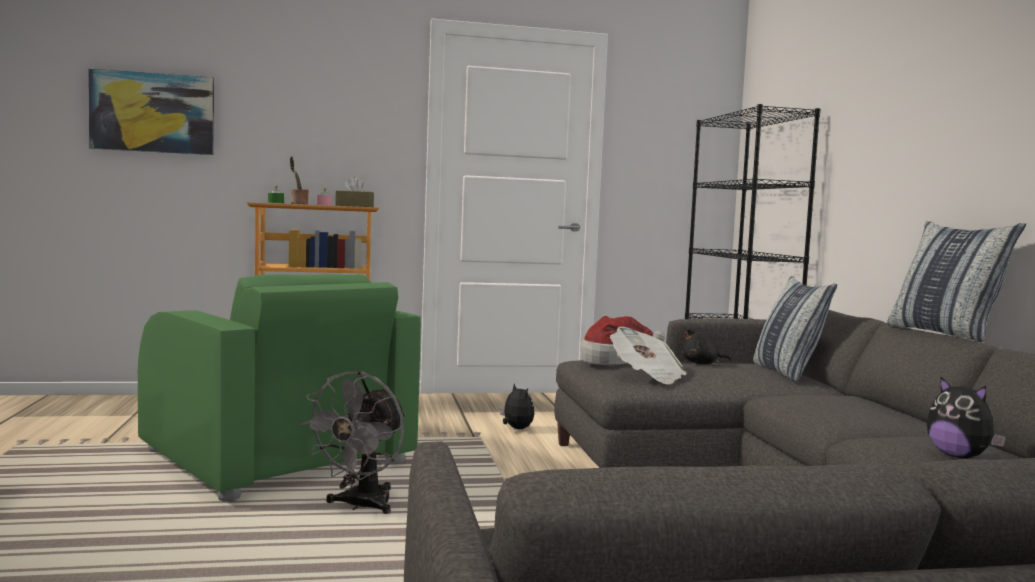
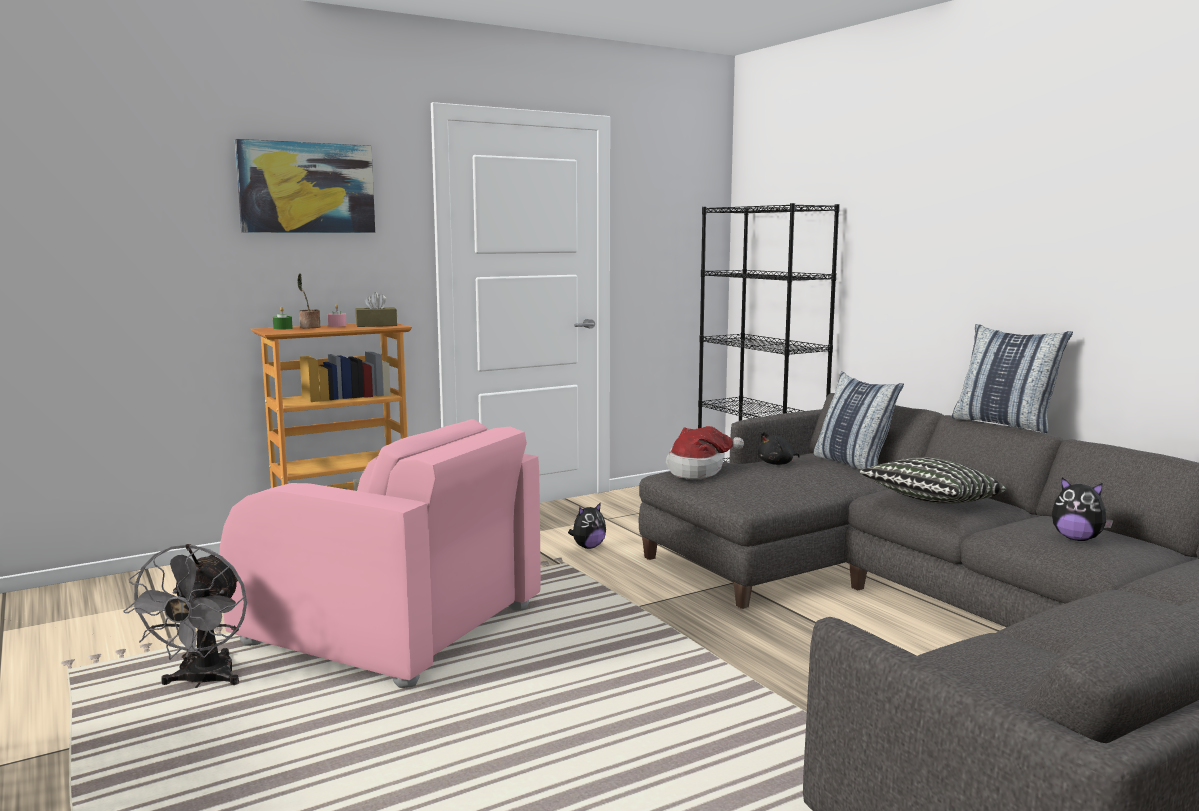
camera: 20 degrees left, 5 degrees up
picture [88,69,214,155] -> picture moved to [235,139,375,233]
green armchair [138,274,421,501] -> pink armchair [219,419,541,688]
grey fan [300,371,406,514] -> grey fan moved to [123,544,247,688]
plush toy [500,383,534,429] -> plush toy turned 105 degrees clockwise [568,502,606,549]
newspaper [610,327,687,385] -> none
none -> pillow [860,457,1006,504]

